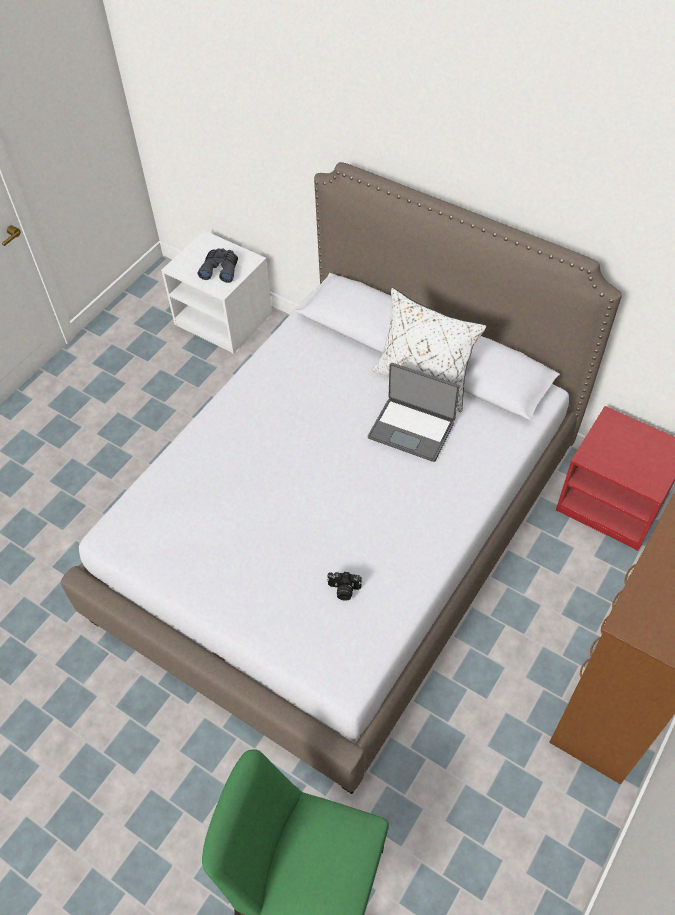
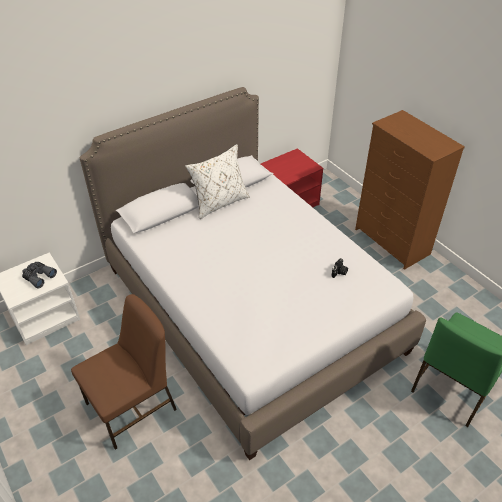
camera: 70 degrees left, 10 degrees down
laptop [368,363,459,462] -> none
none -> brown chair [71,294,177,450]

